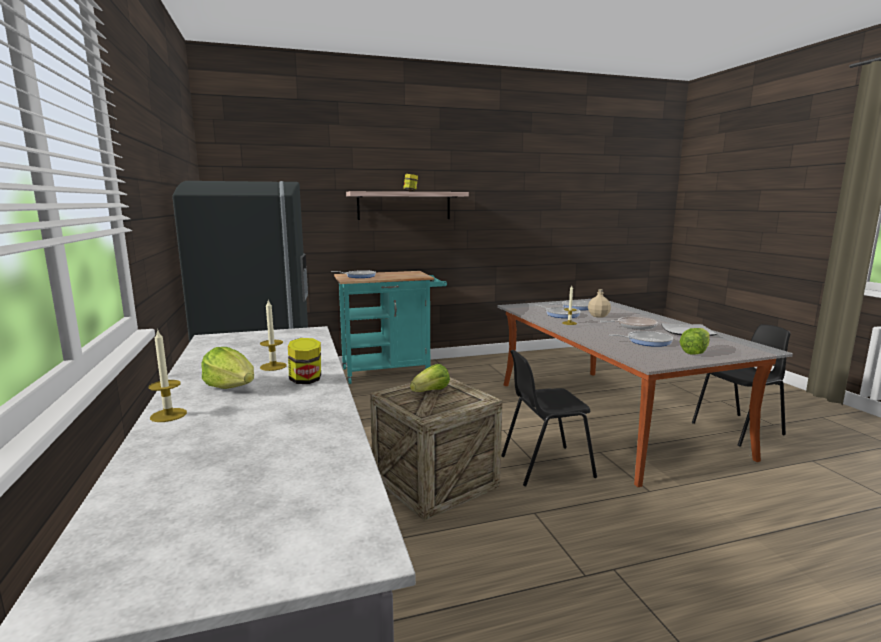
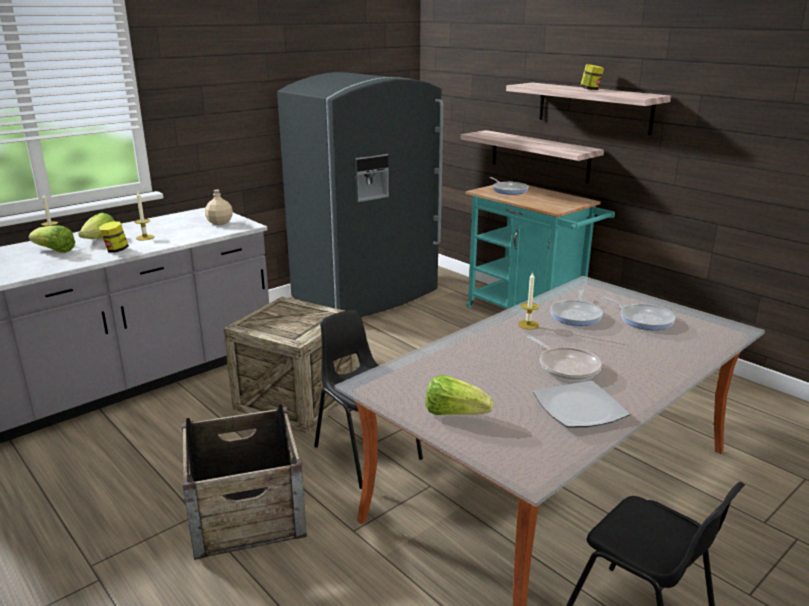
camera: 65 degrees right, 10 degrees up
lettuce [410,364,450,392] -> lettuce moved to [29,225,75,253]
beige bottle [588,289,611,318] -> beige bottle moved to [205,190,233,225]
frying pan [609,331,673,347] -> none
none -> crate [182,404,307,560]
none -> shelf [460,130,604,184]

